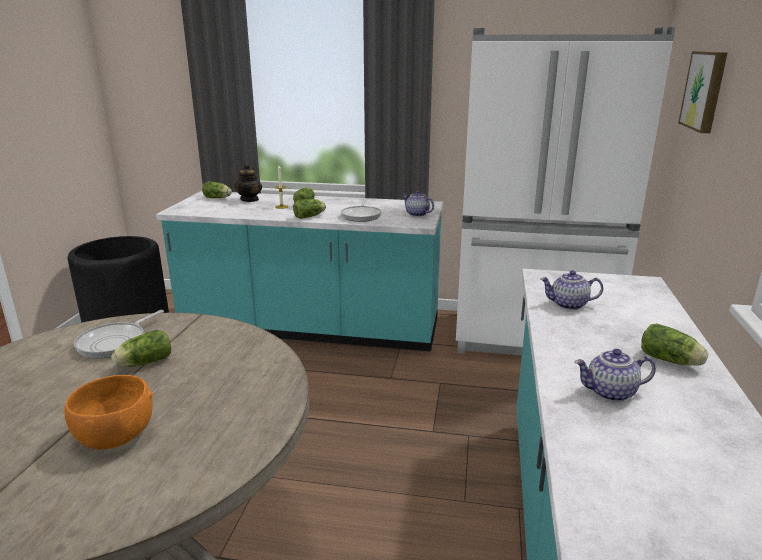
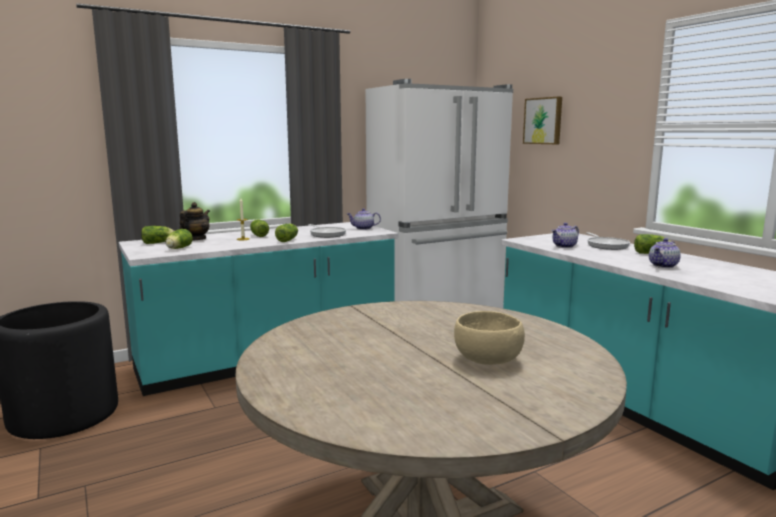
camera: 40 degrees left, 10 degrees down
orange bowl [64,375,153,450] -> beige bowl [454,311,525,365]
frying pan [74,310,164,359] -> frying pan moved to [586,232,630,250]
lettuce [111,330,171,367] -> lettuce moved to [165,229,193,249]
teapot [235,163,262,202] -> teapot turned 120 degrees counterclockwise [180,202,210,241]

